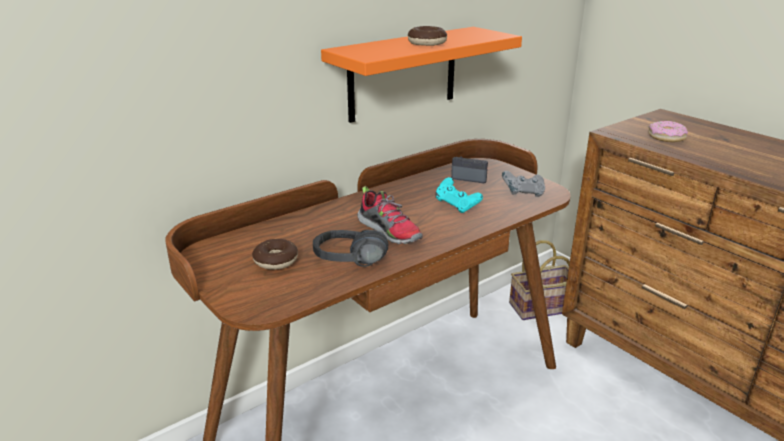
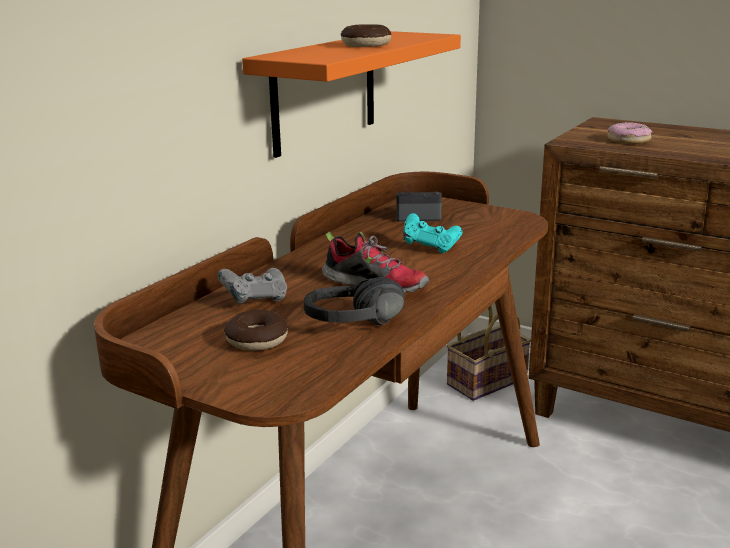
camera: 20 degrees left, 5 degrees down
grey game controller [502,171,545,197] -> grey game controller moved to [218,268,287,304]

